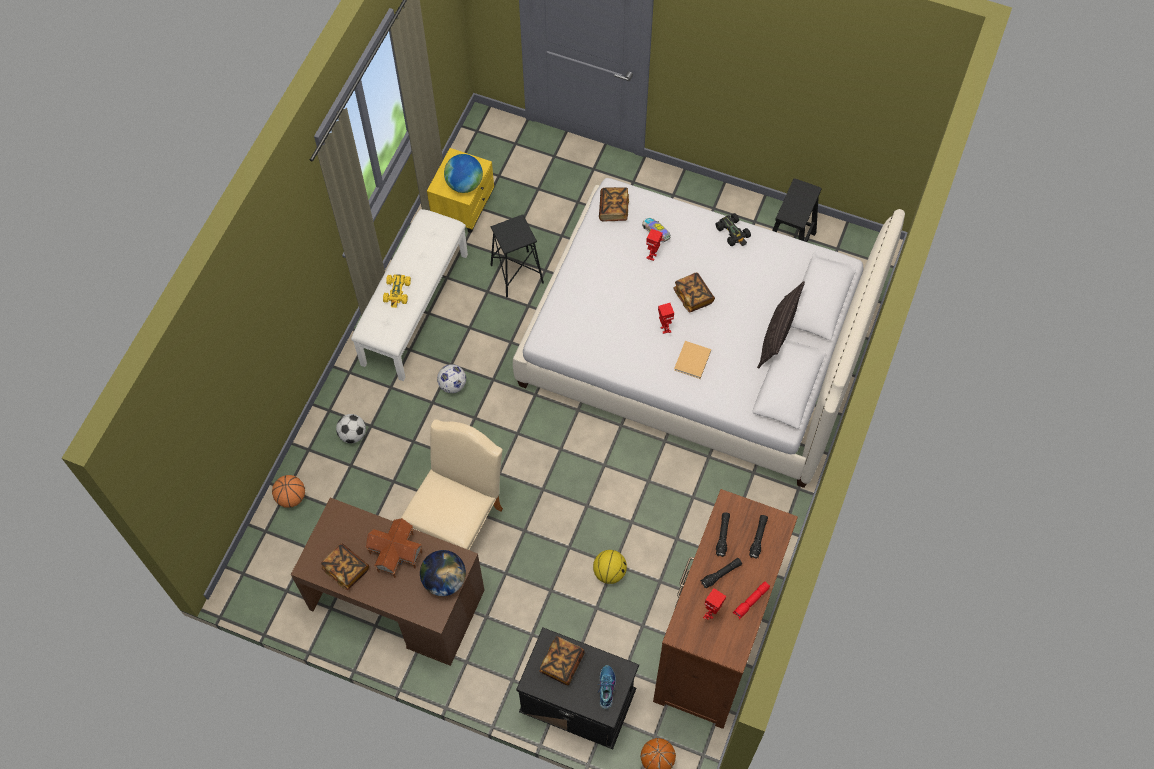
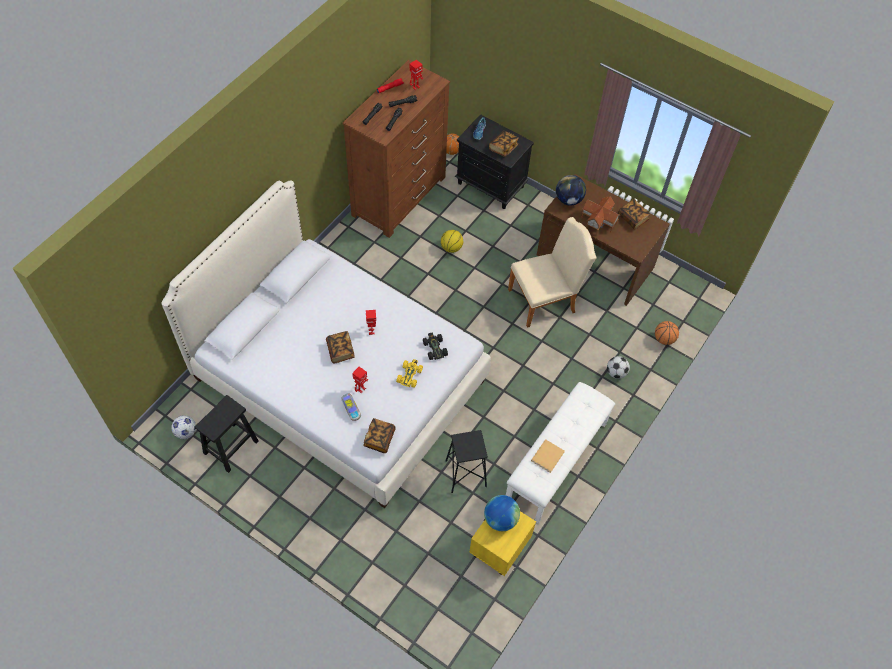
camera: 170 degrees left, 5 degrees down
yellow toy car [383,274,411,308] -> yellow toy car moved to [396,359,423,388]
beige chair [401,419,503,550] -> beige chair turned 150 degrees counterclockwise [508,217,597,328]
football [437,364,466,393] -> football moved to [171,415,196,439]
beige book [674,341,711,379] -> beige book moved to [531,439,565,473]
black toy car [716,213,751,246] -> black toy car moved to [423,333,448,360]
pillow [757,281,805,369] -> none

